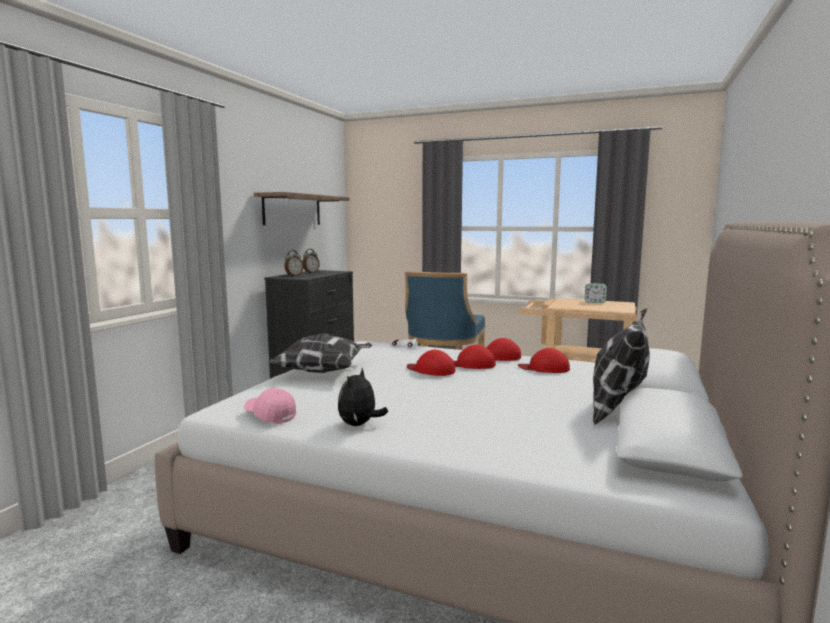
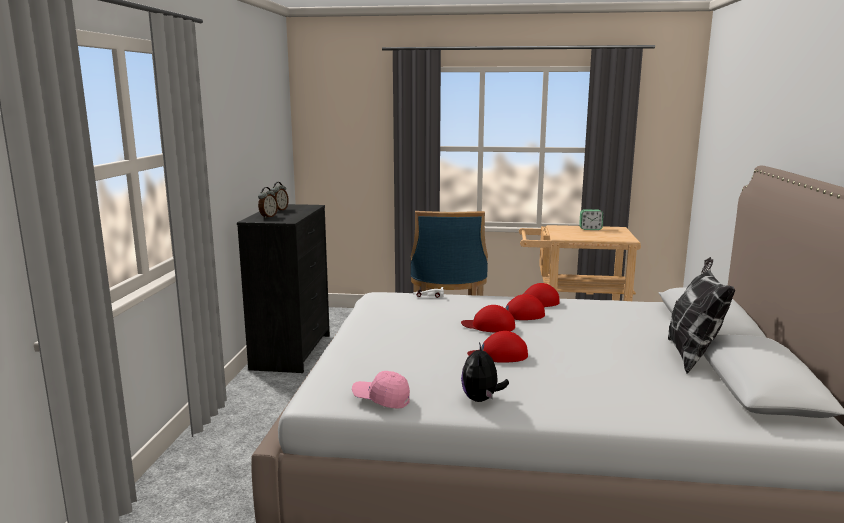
camera: 15 degrees left, 5 degrees up
shelf [254,192,349,225] -> none
pillow [268,333,373,373] -> none
red cap [518,348,570,373] -> red cap moved to [467,331,528,363]

